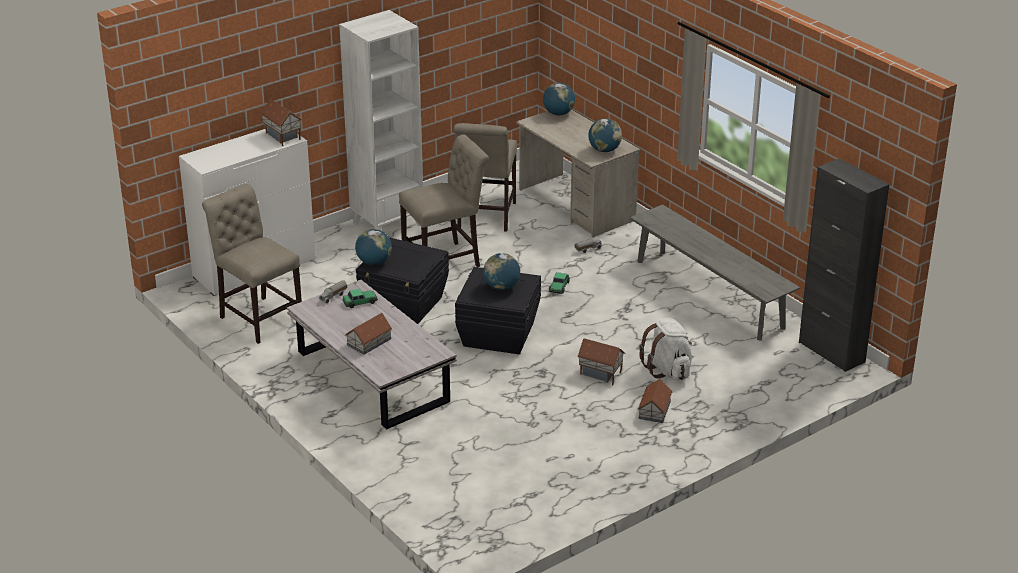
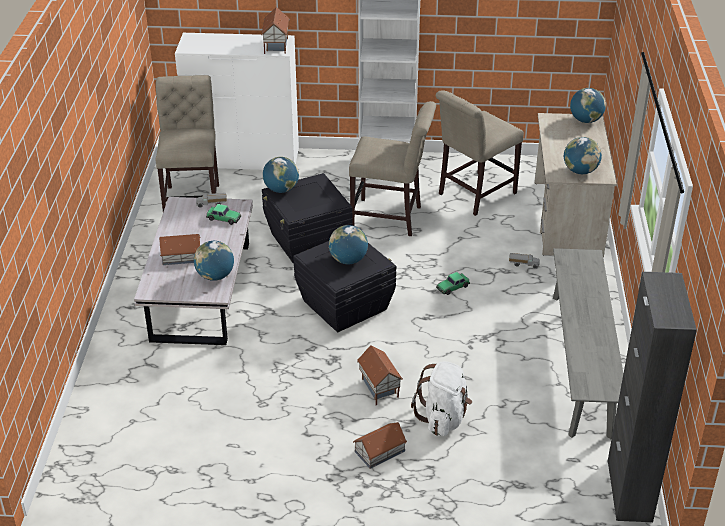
camera: 40 degrees right, 5 degrees up
none -> globe [194,241,234,281]

